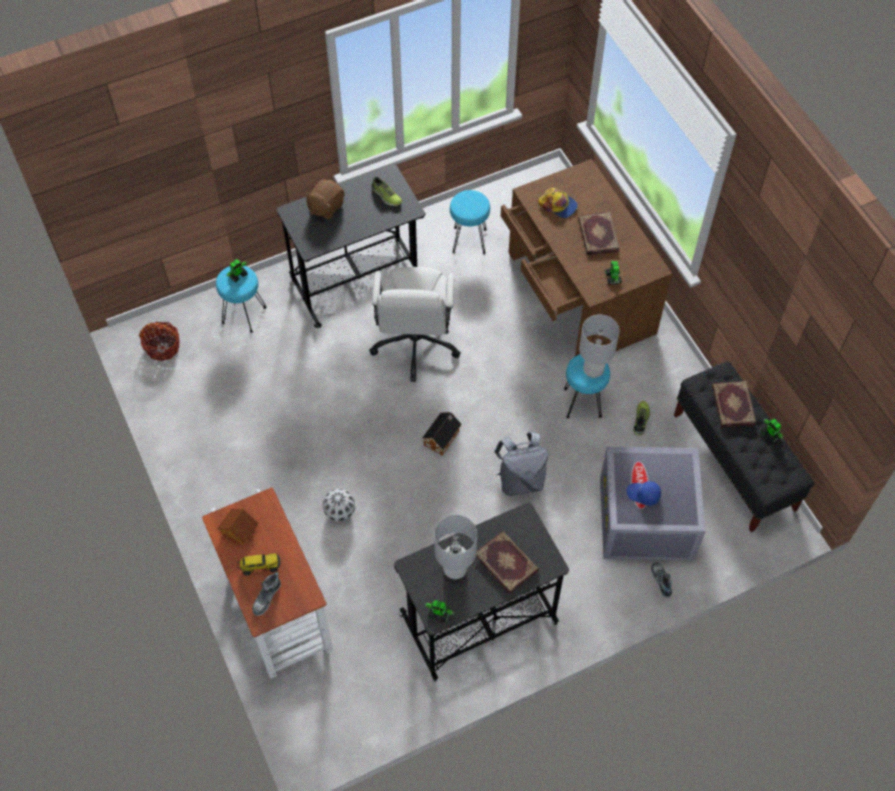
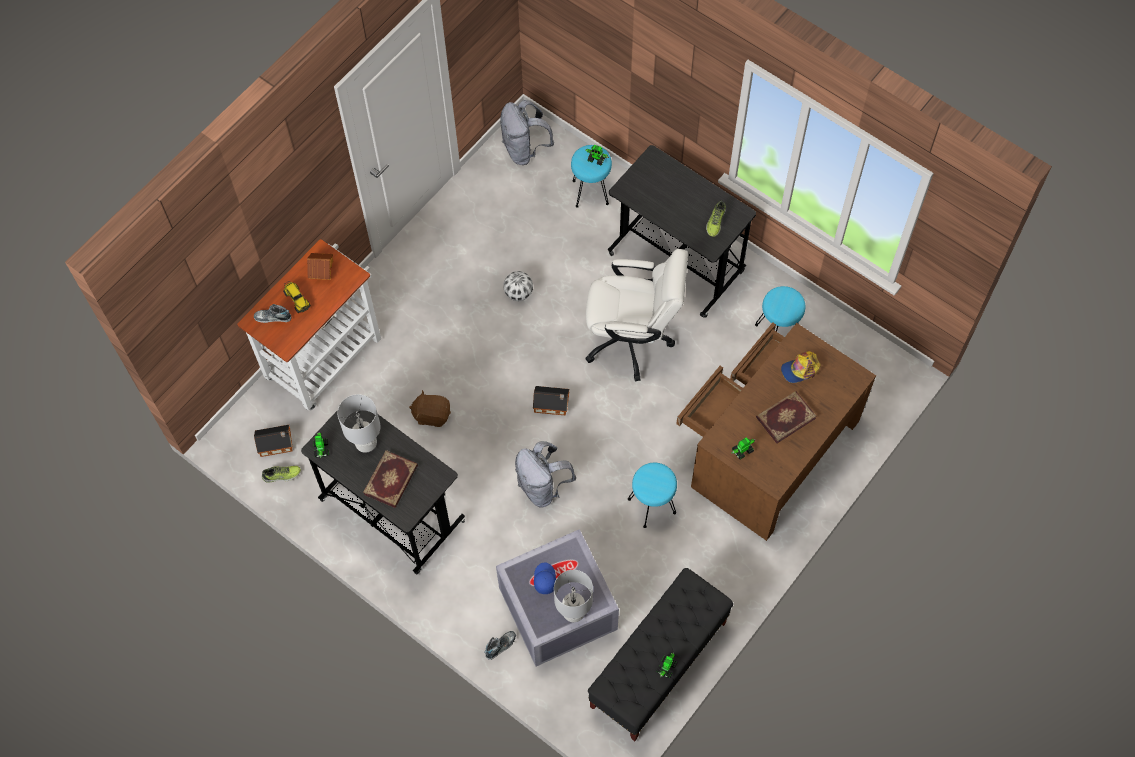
camera: 65 degrees right, 5 degrees up
basket [139,322,180,361] -> grey backpack [500,100,554,165]
brown plush toy [304,179,345,220] -> brown plush toy moved to [409,390,451,427]
football [323,489,355,522] -> football moved to [504,271,533,301]
white office chair [369,267,461,382] -> white office chair turned 150 degrees counterclockwise [585,249,688,382]
cap [538,188,578,218] -> cap turned 60 degrees clockwise [781,351,821,383]
grey table lamp [579,315,619,378] -> grey table lamp moved to [554,570,593,623]
shoe [633,401,650,436] -> shoe moved to [262,466,301,483]
book [712,381,756,427] -> none
none -> toy house [254,425,293,457]

